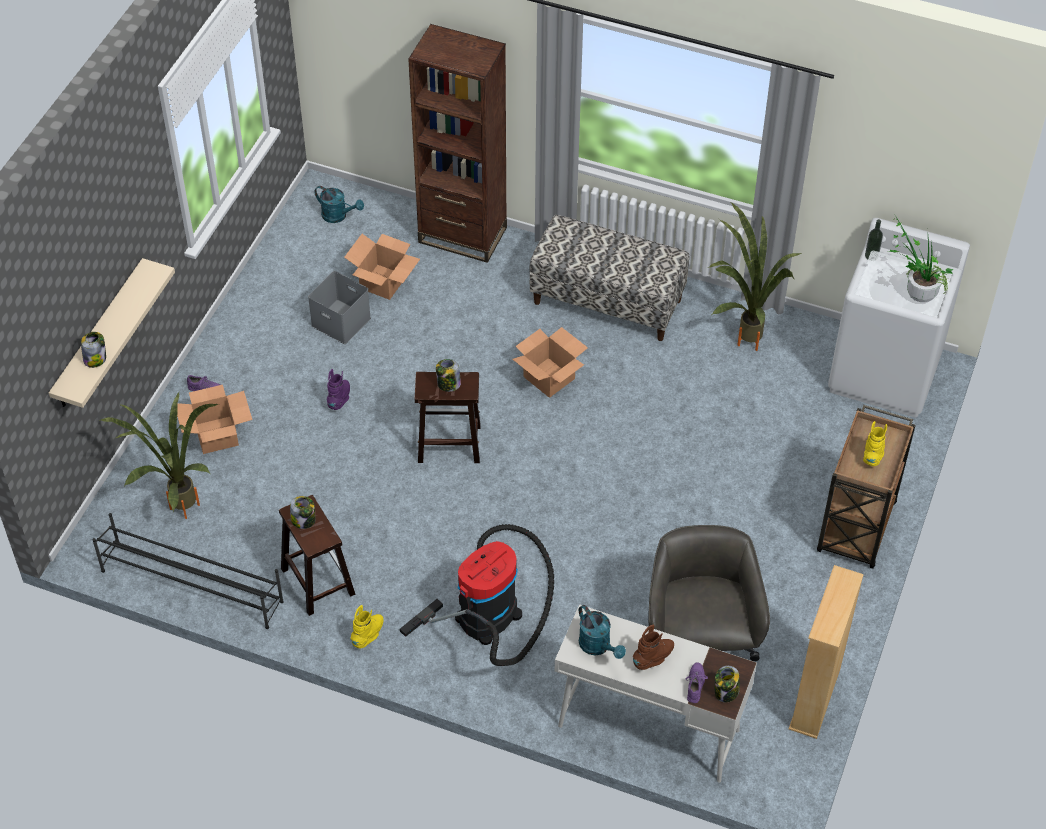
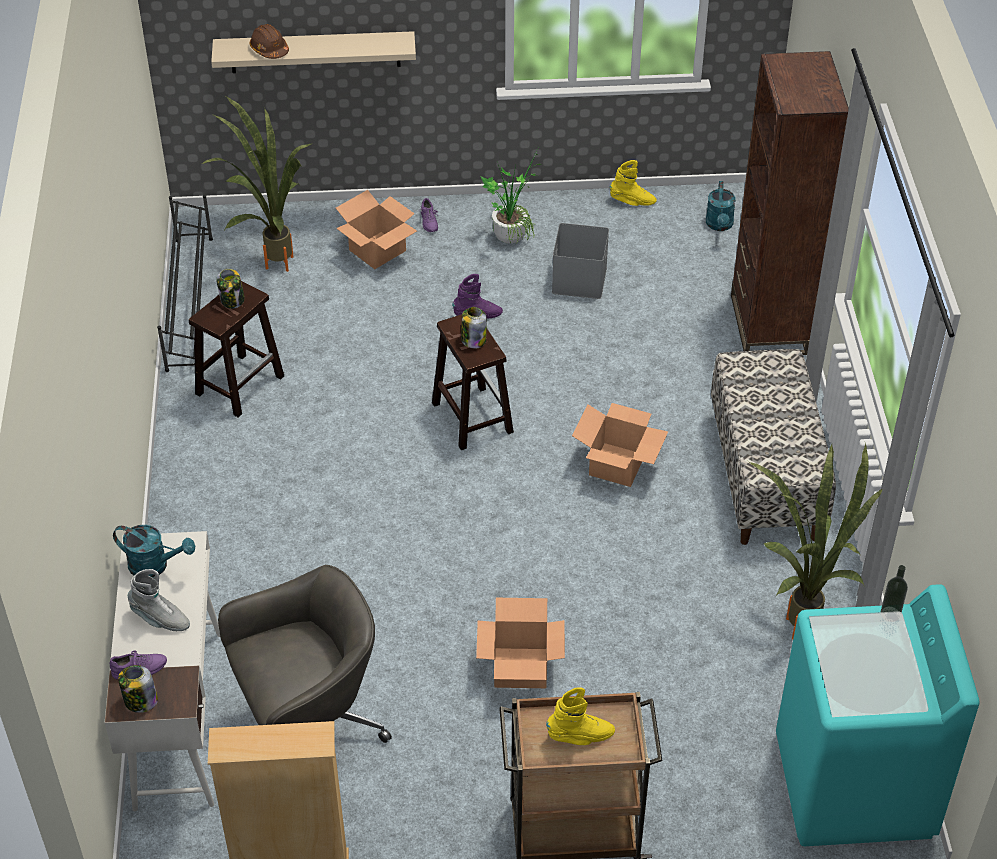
camera: 65 degrees right, 5 degrees down
jar [81,332,106,368] -> brown hard hat [250,24,289,59]
cardboard box [344,234,420,300] -> cardboard box moved to [476,598,565,688]
yellow boot [351,605,384,648] -> yellow boot moved to [610,160,657,206]
vacuum cleaner [400,524,554,666] -> none
turquoise watering can [579,605,626,659] -> turquoise watering can turned 105 degrees counterclockwise [113,525,195,578]
brown boot [633,625,674,670] -> grey boot [128,569,190,631]
white washing machine [828,218,970,417] -> turquoise washing machine [776,584,980,846]
potted plant [888,215,954,302] -> potted plant moved to [481,150,541,244]

